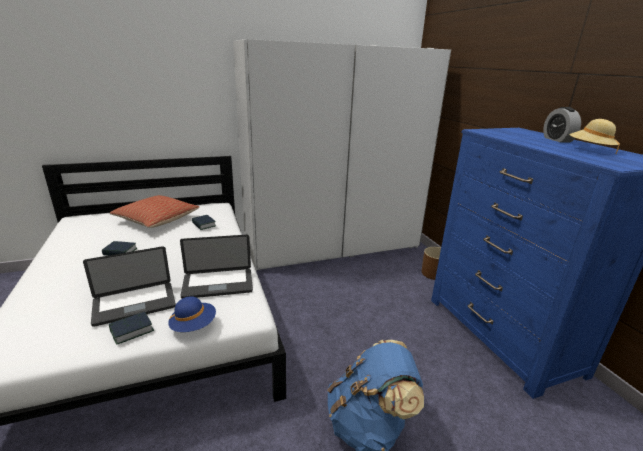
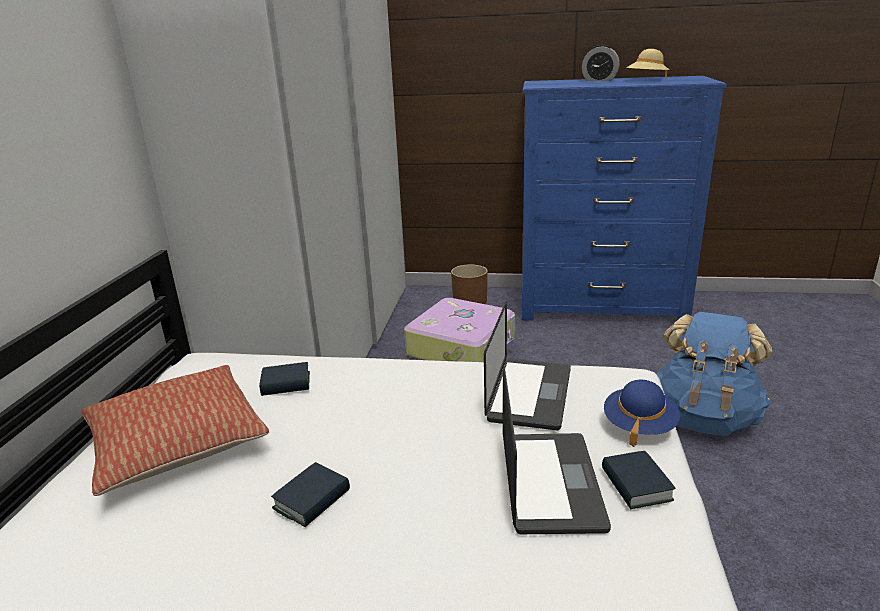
camera: 60 degrees left, 0 degrees up
none -> suitcase [404,298,515,362]

